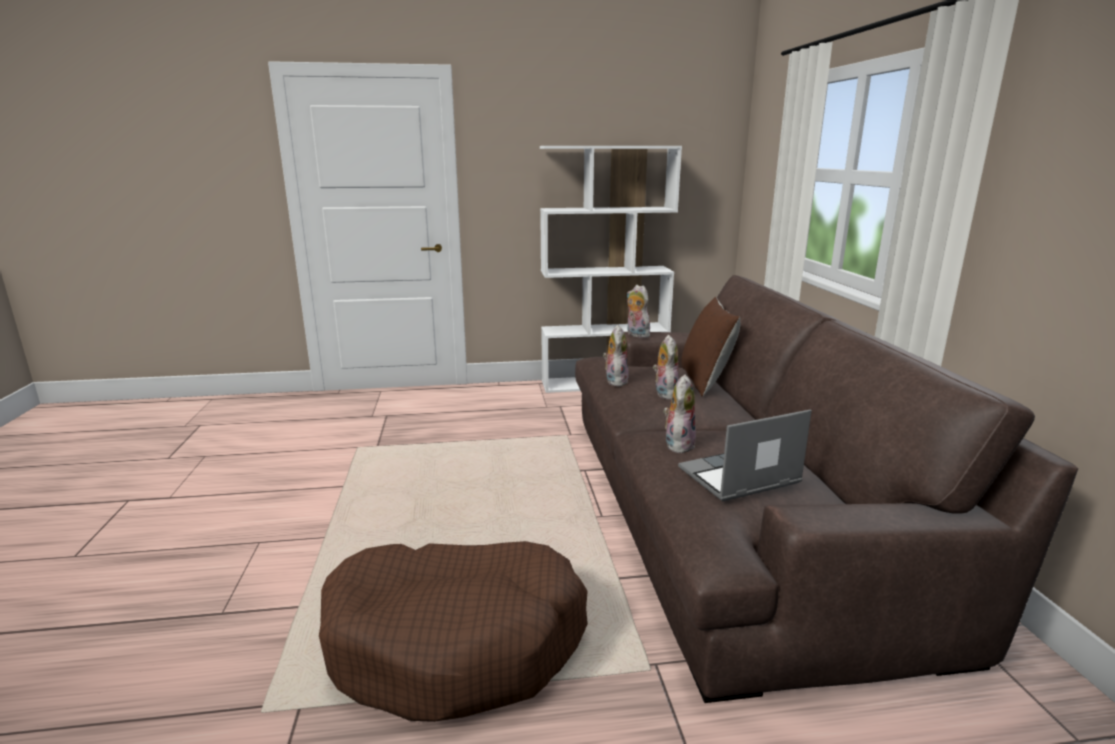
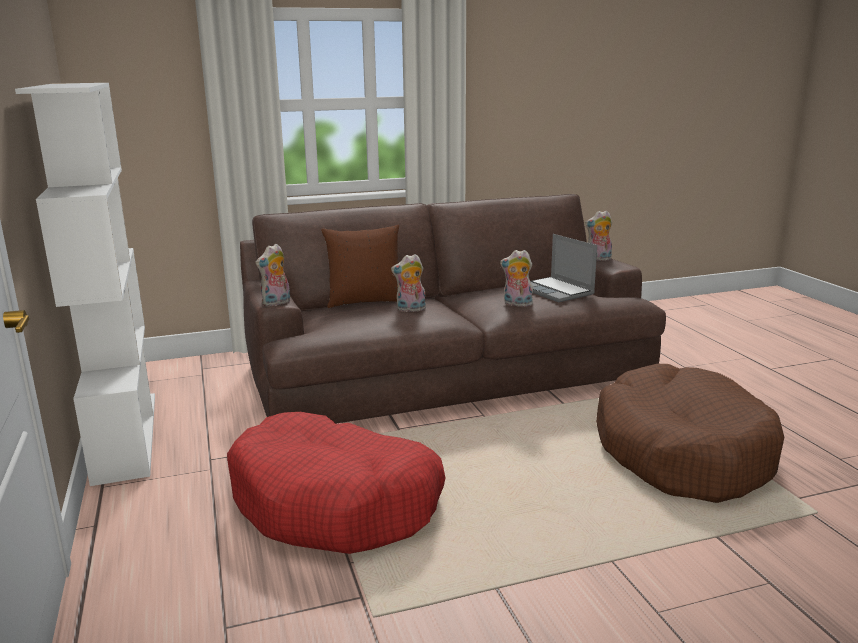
camera: 100 degrees left, 0 degrees up
plush toy [603,325,629,386] -> plush toy moved to [585,210,612,261]
none -> red dog bed [227,412,446,554]

